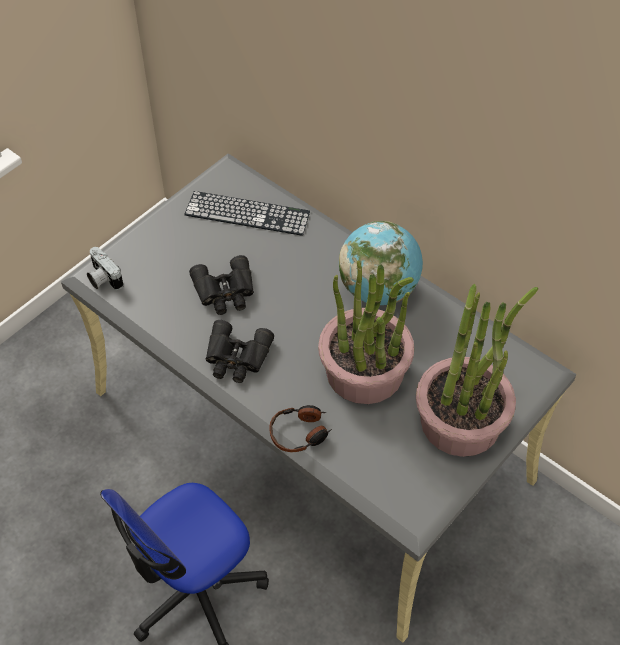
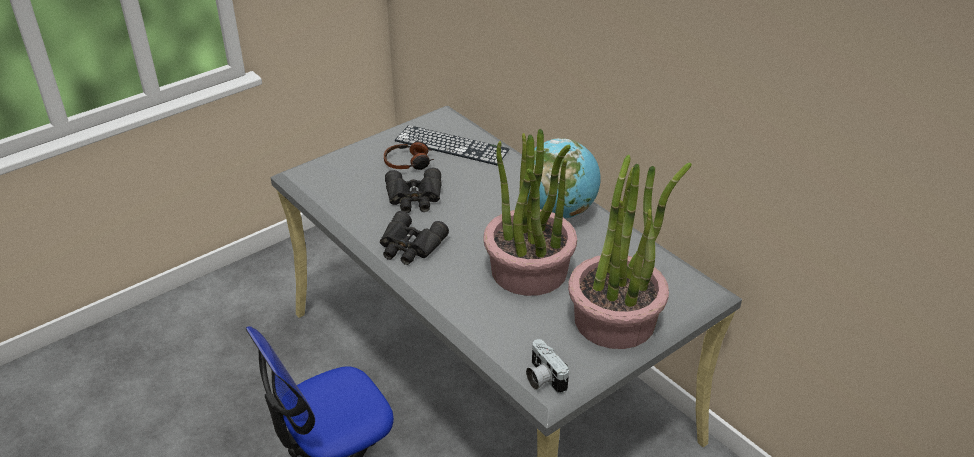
camera: 10 degrees right, 15 degrees down
camera [87,247,124,290] -> camera moved to [526,339,569,394]
headphones [269,405,332,452] -> headphones moved to [384,141,434,170]

